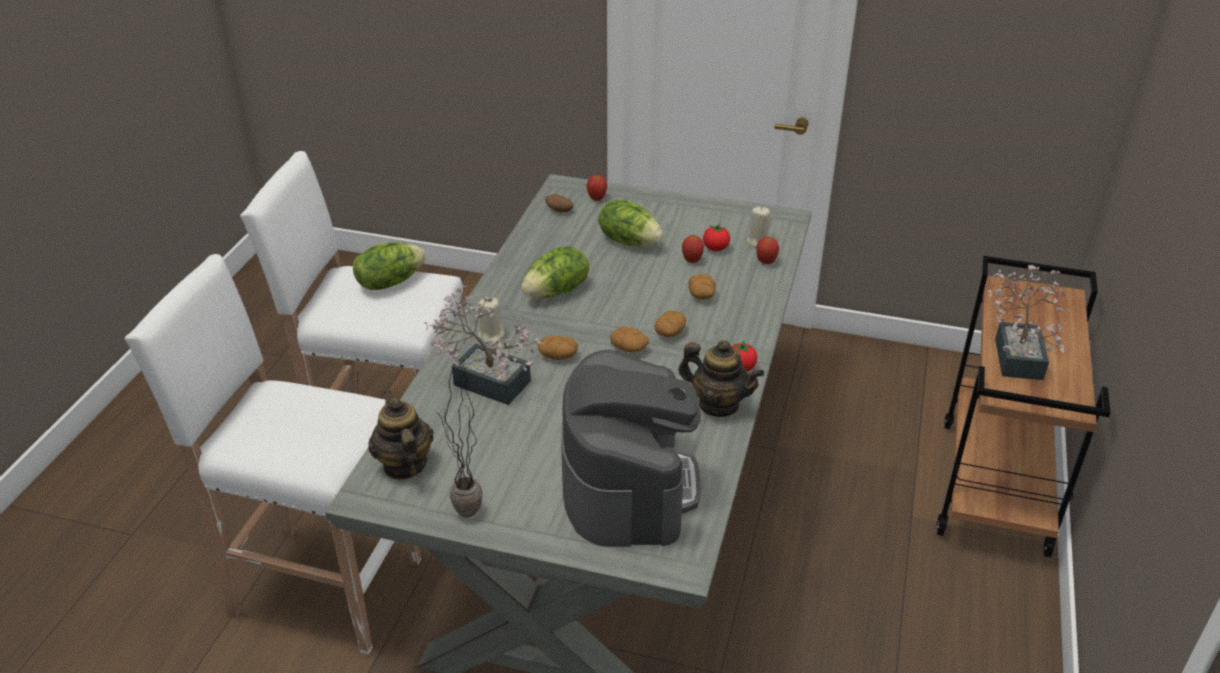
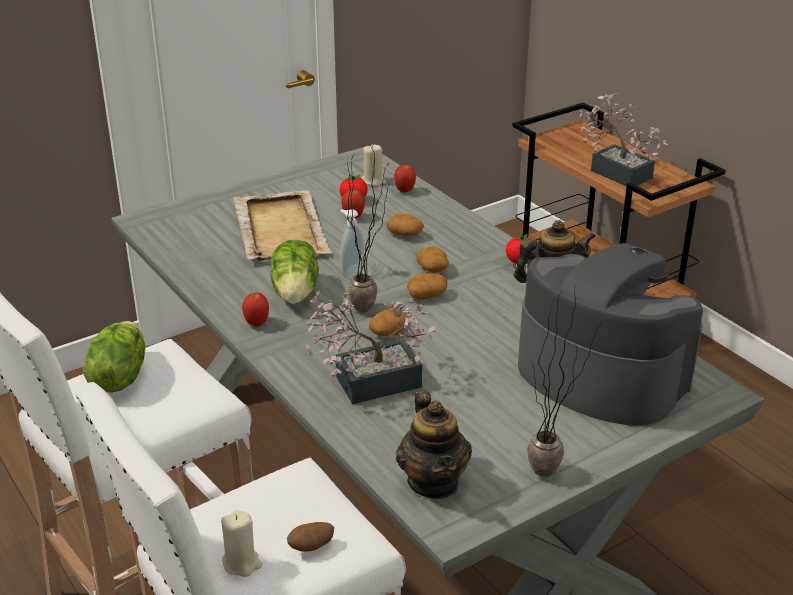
camera: 50 degrees left, 5 degrees down
teapot [368,390,434,480] -> teapot turned 120 degrees counterclockwise [396,391,472,499]
beige candle [478,297,504,343] -> beige candle moved to [221,510,262,577]
potato [545,194,573,212] -> potato moved to [287,522,334,552]
apple [586,175,607,201] -> apple moved to [242,292,269,327]
lettuce [598,200,663,246] -> beige tray [233,190,332,261]
none -> soap dispenser [340,209,364,276]
none -> potted plant [347,143,391,313]

